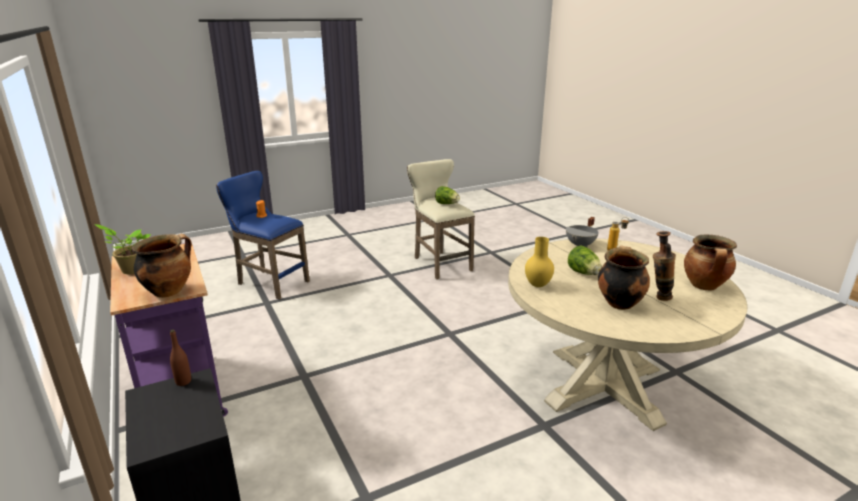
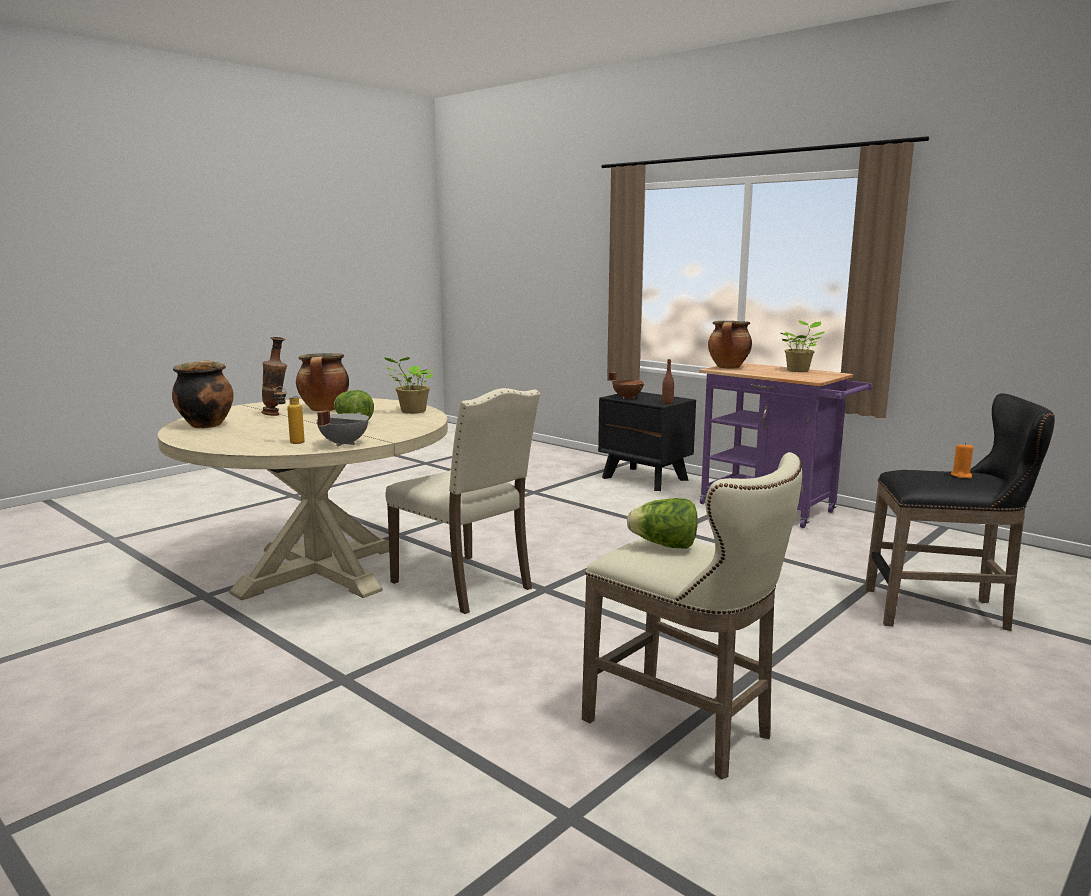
camera: 160 degrees right, 10 degrees down
blue stool [216,171,310,299] -> black stool [865,393,1055,631]
yellow vase [525,237,554,287] -> potted plant [384,357,433,414]
none -> beige chair [385,388,540,614]
none -> brown cooking pot [609,372,645,399]

